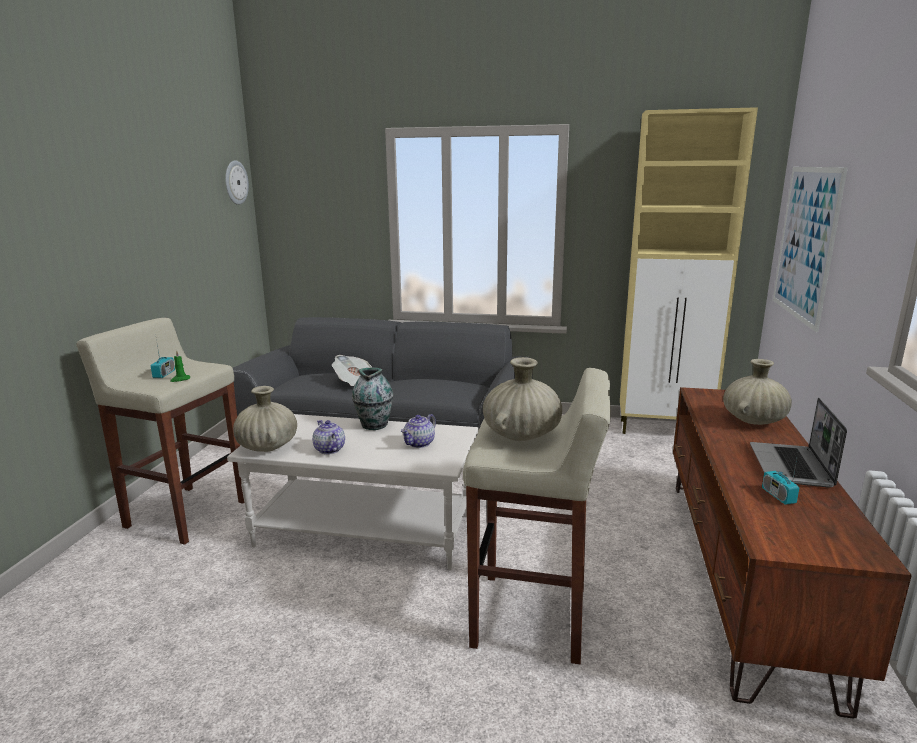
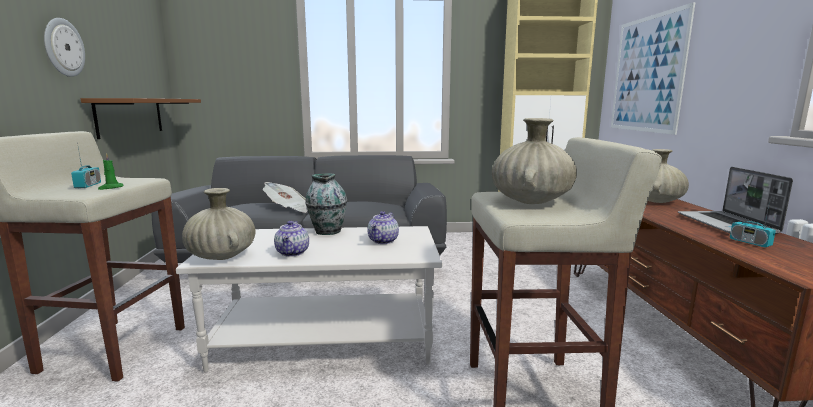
camera: 15 degrees left, 5 degrees down
wall clock [225,160,249,205] -> wall clock moved to [44,18,85,77]
teapot [312,420,345,454] -> teapot turned 135 degrees counterclockwise [274,221,309,257]
none -> brown shelf [80,98,201,139]

